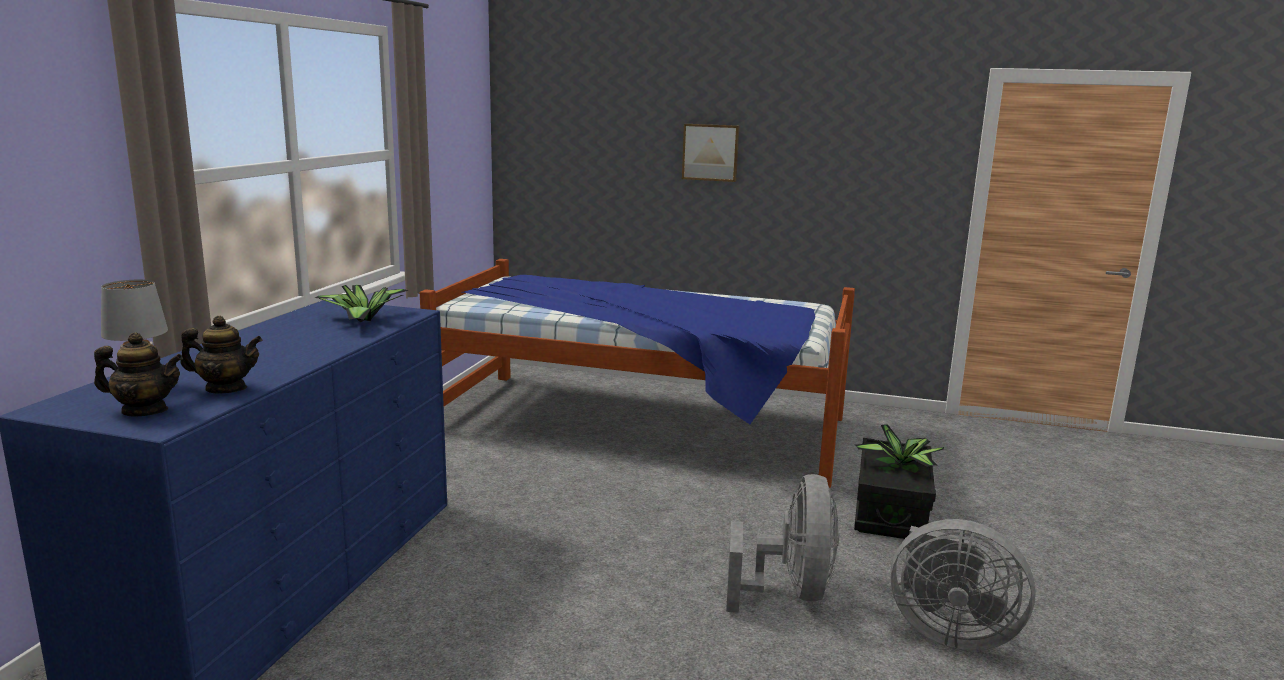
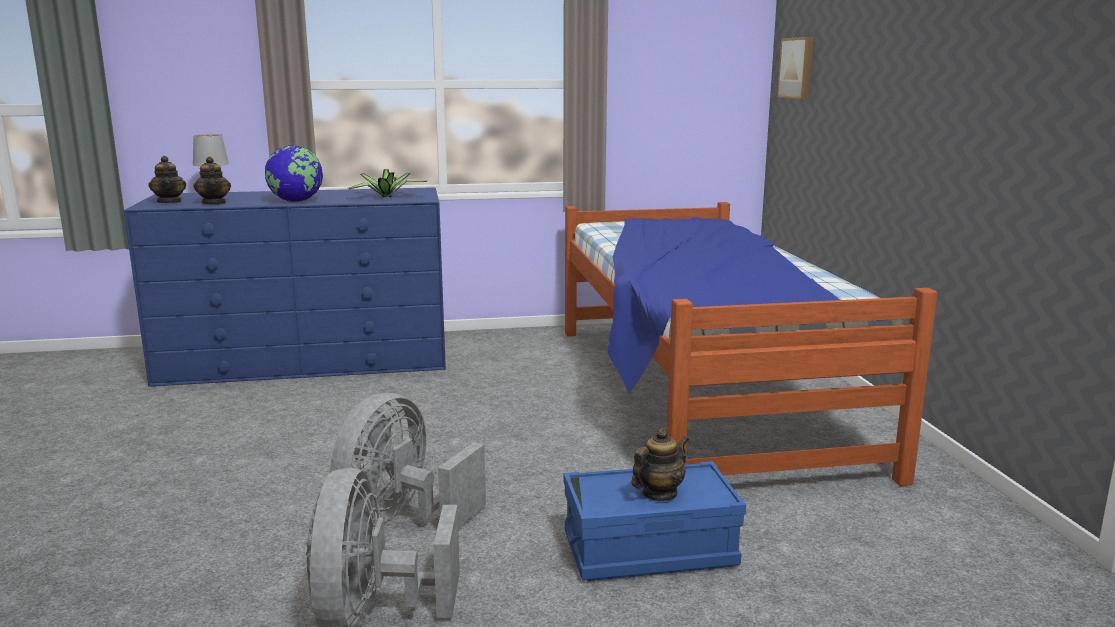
camera: 65 degrees right, 0 degrees up
picture [682,124,739,182] -> picture moved to [777,37,814,99]
grey fan [726,474,839,613] -> grey fan turned 135 degrees clockwise [330,393,486,528]
black storage box [854,438,936,539] -> blue storage box [564,461,746,581]
potted plant [855,424,944,467] -> teapot [631,428,689,501]
none -> globe [265,145,323,202]

